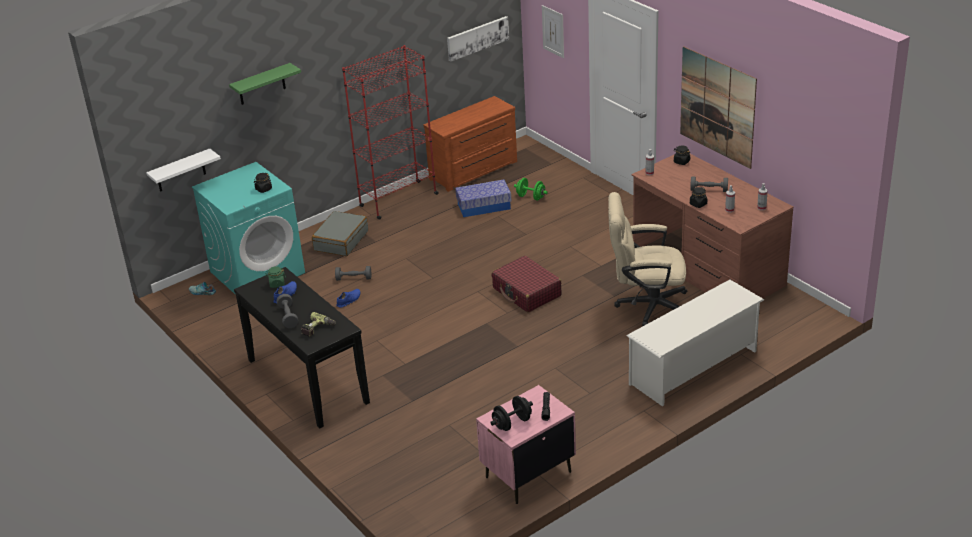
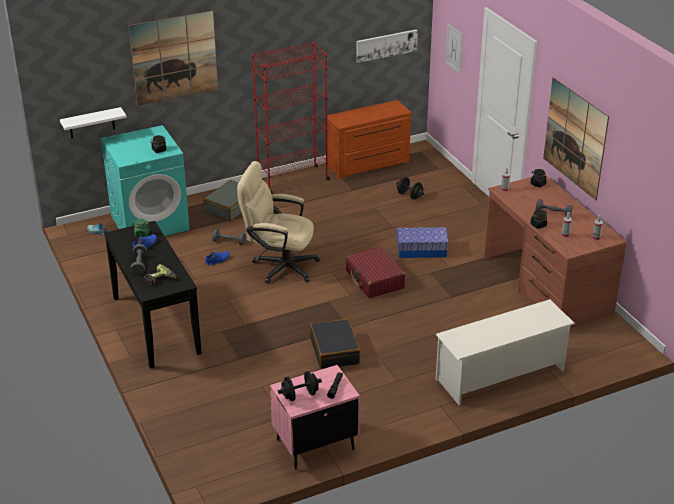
camera: 10 degrees right, 0 degrees up
green shelf [229,63,301,105] -> picture [129,11,218,106]
storage box [455,180,511,217] -> storage box moved to [397,227,449,258]
green dumbbell [514,178,548,200] -> black dumbbell [396,177,424,200]
beige office chair [608,192,687,326] -> beige office chair moved to [237,161,320,283]
none -> black suitcase [310,319,361,369]

